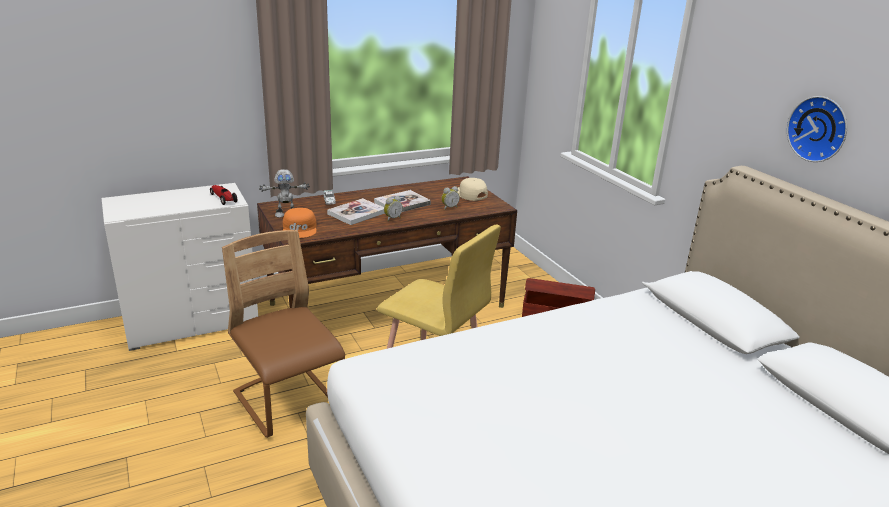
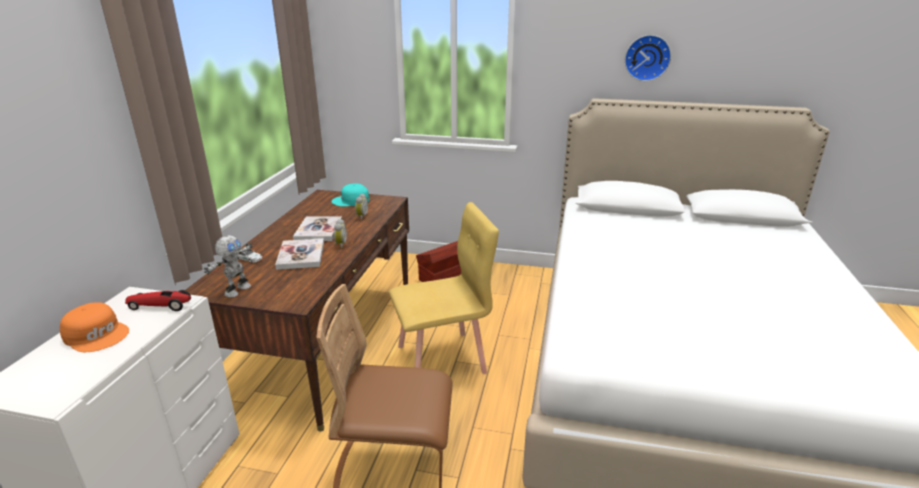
camera: 50 degrees left, 0 degrees up
orange cap [283,208,316,238] -> orange cap moved to [60,302,129,352]
beige cap [456,178,488,201] -> turquoise cap [332,183,369,206]

